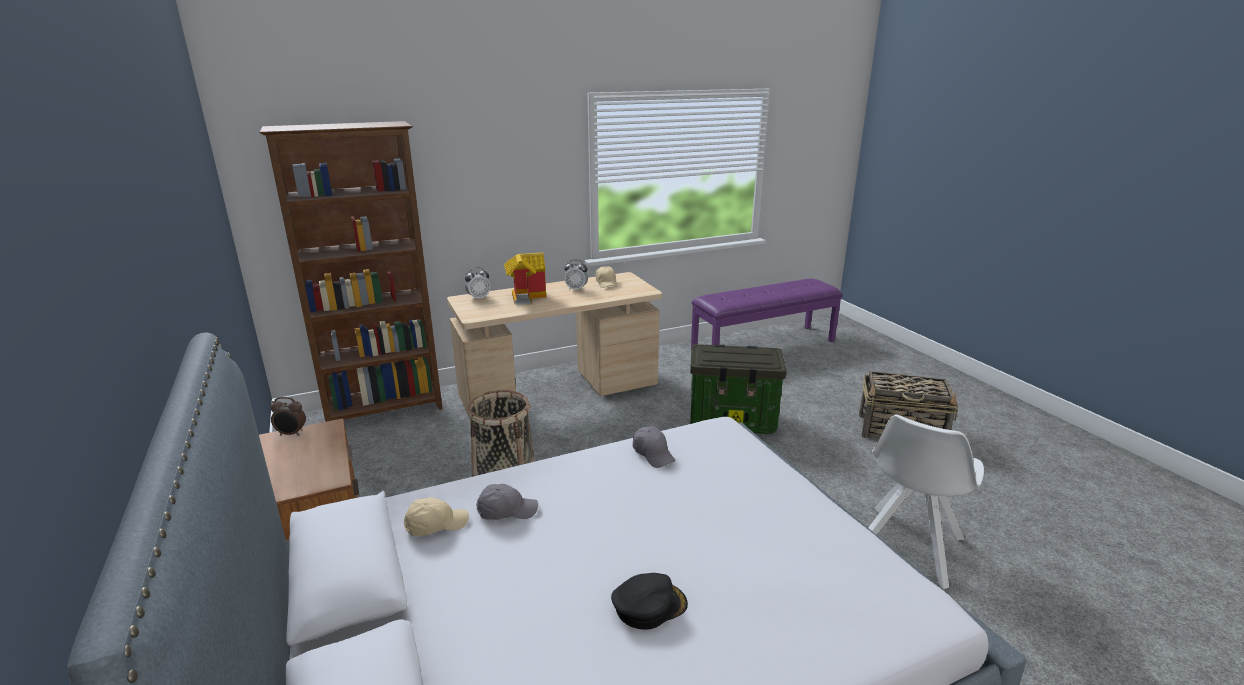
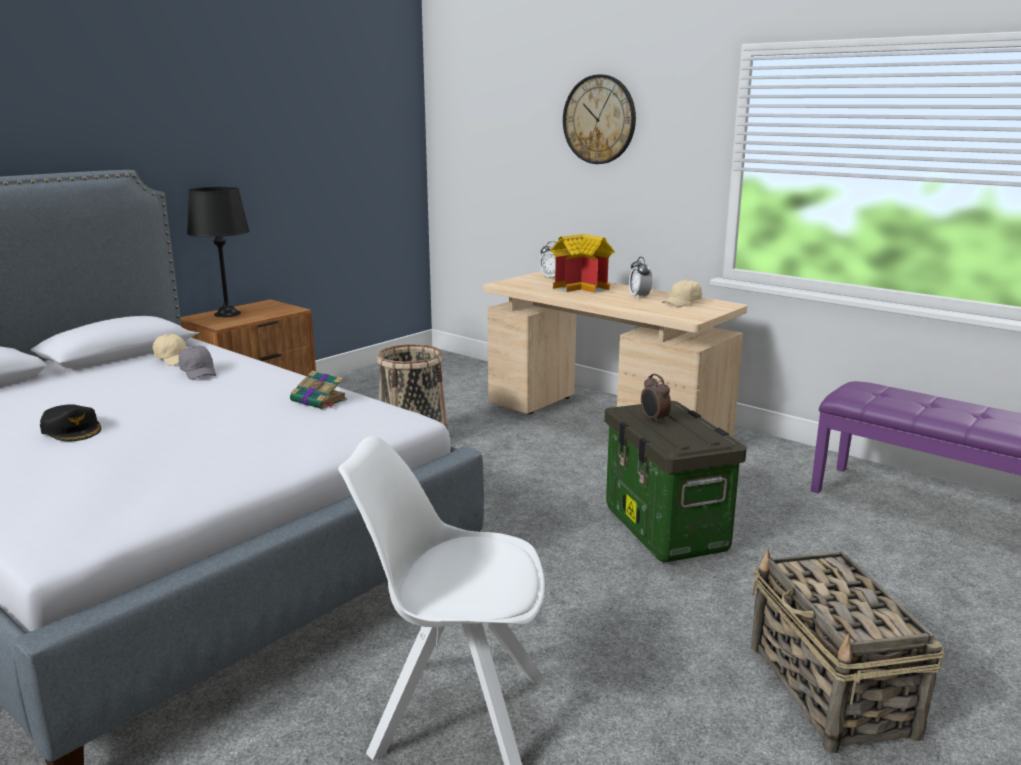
camera: 65 degrees right, 5 degrees down
brown bookcase [259,121,443,422] -> none
alarm clock [270,397,306,436] -> alarm clock moved to [641,374,671,424]
grey cap [633,426,676,468] -> book [290,370,347,409]
none -> black table lamp [187,187,250,317]
none -> wall clock [563,74,636,164]

